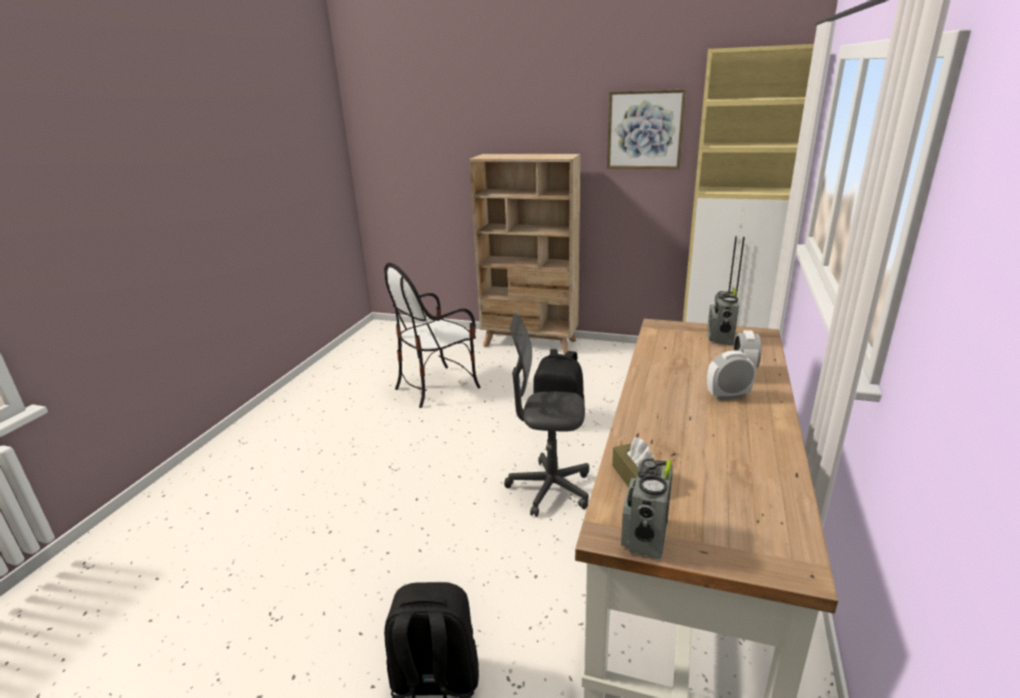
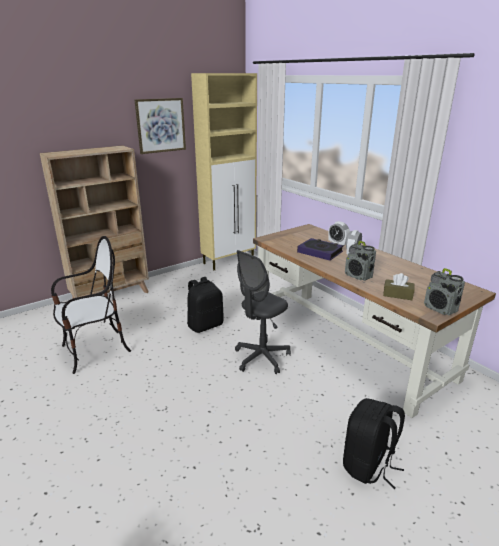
camera: 55 degrees left, 0 degrees up
chair [384,263,481,408] -> chair turned 120 degrees counterclockwise [51,236,131,374]
radio [707,288,739,345] -> radio moved to [345,241,376,281]
none -> book [297,238,343,260]

